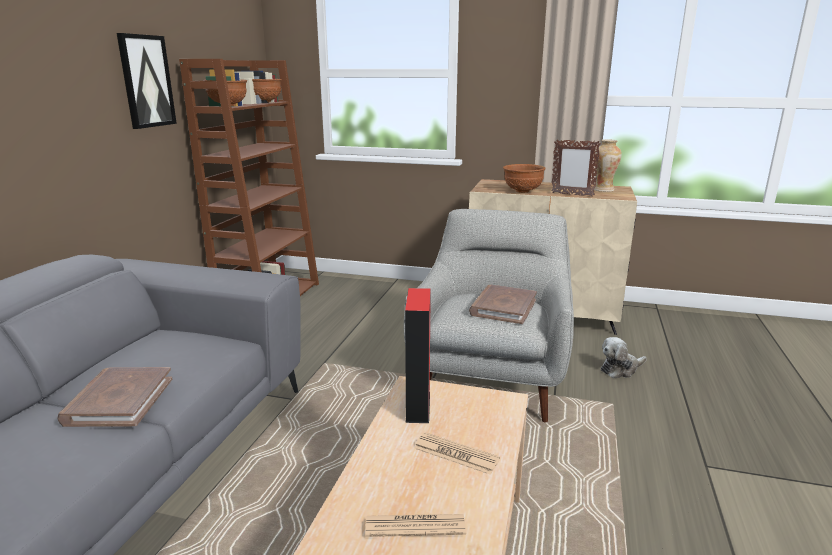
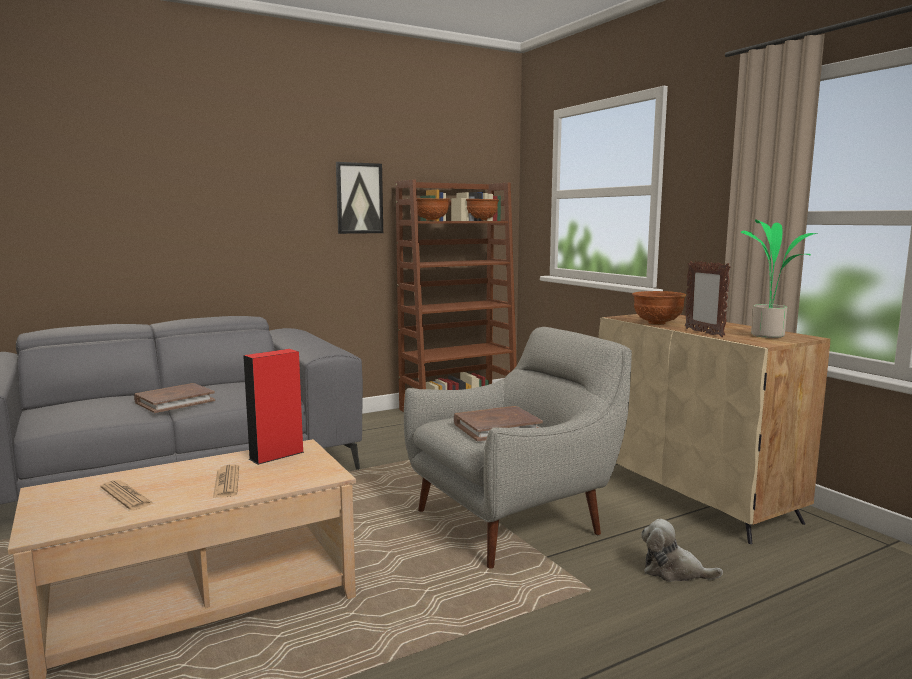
camera: 45 degrees right, 10 degrees down
vase [594,139,622,192] -> potted plant [741,219,817,338]

